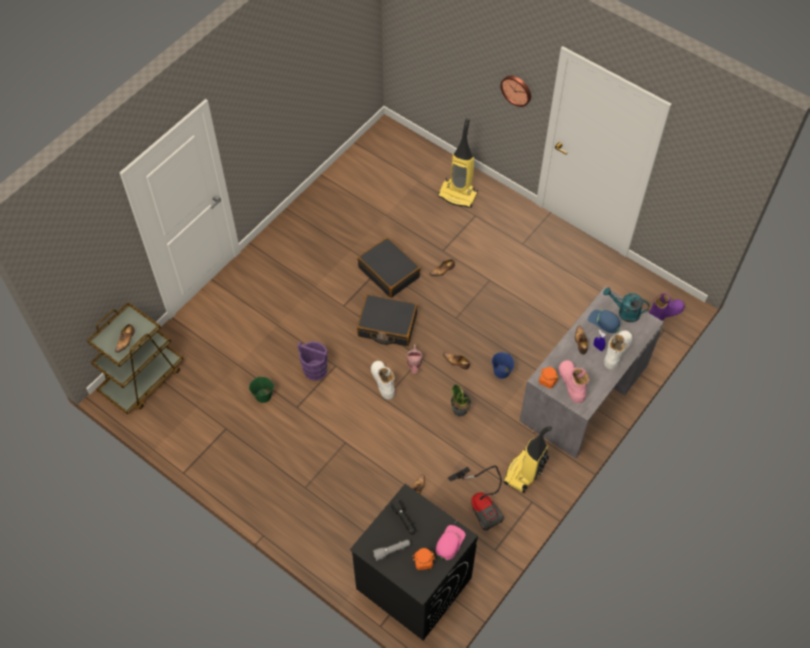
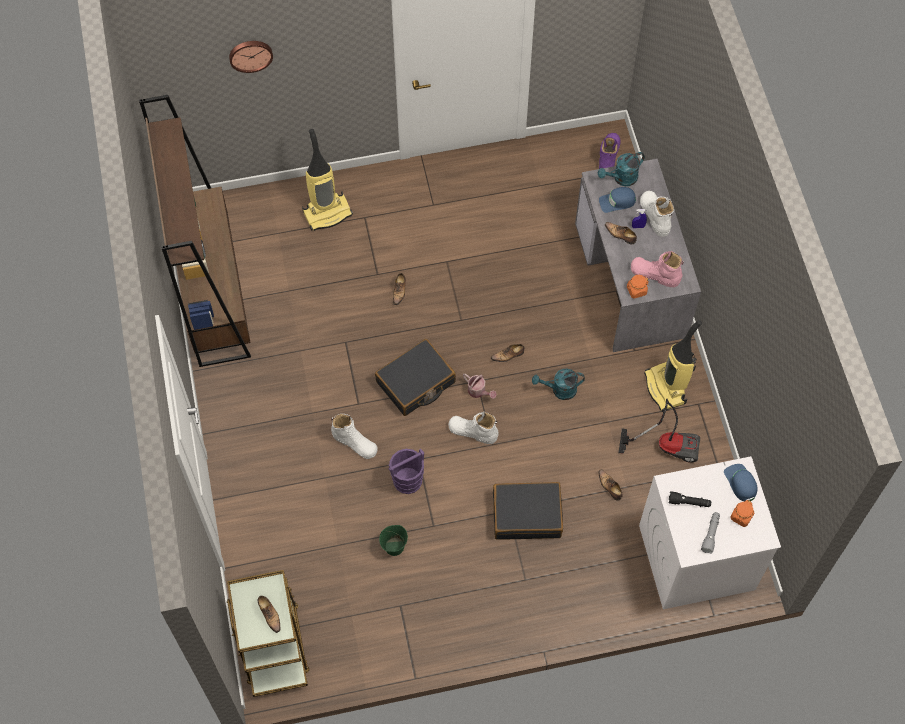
camera: 50 degrees left, 5 degrees up
black washing machine [350,484,478,640] -> white washing machine [639,456,781,609]
black suitcase [358,237,421,298] -> black suitcase moved to [493,482,563,540]
pink cap [436,525,465,561] -> blue cap [724,464,758,501]
potted plant [451,384,471,416] -> turquoise watering can [532,369,585,400]
blue bucket [492,352,514,379] -> none
wall clock [500,76,531,107] -> wall clock moved to [229,41,273,73]
none -> brown bookcase [139,95,251,367]
none -> white boot [331,414,378,459]

